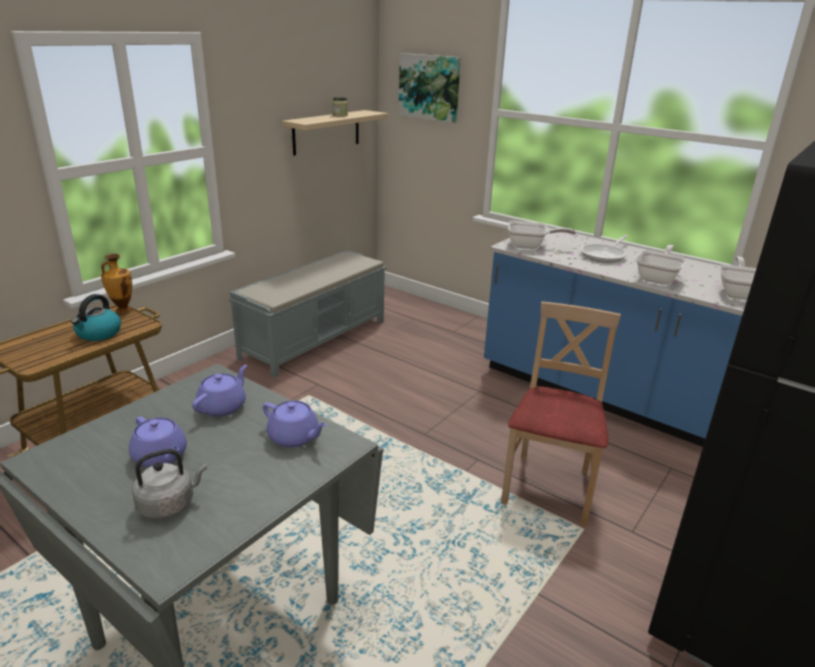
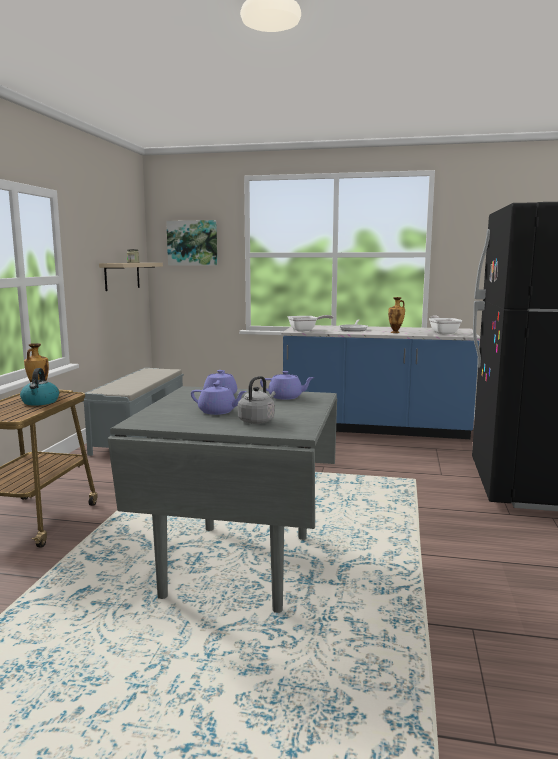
camera: 25 degrees left, 15 degrees down
beige chair [501,301,621,526] -> none
frying pan [636,245,687,285] -> vase [388,297,405,333]

